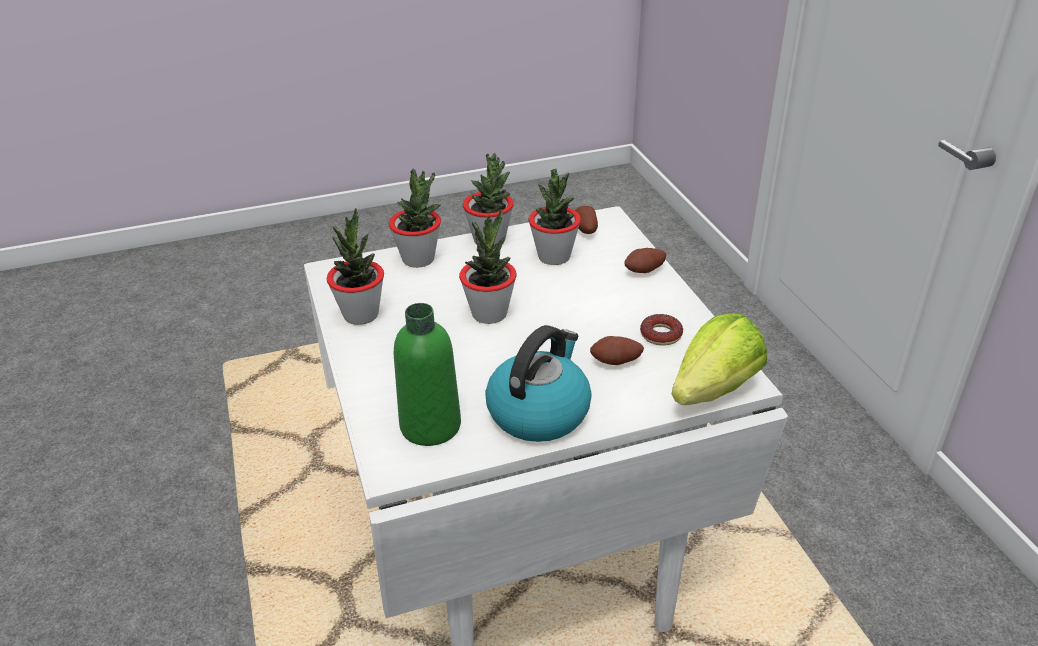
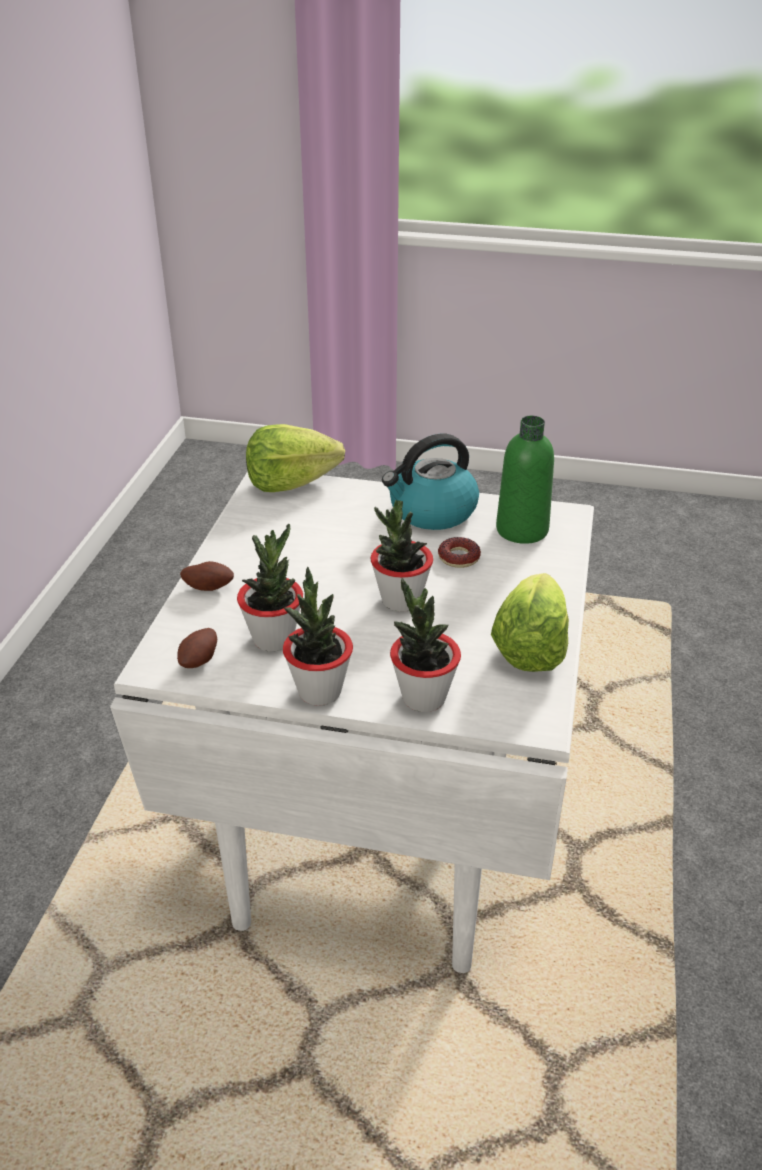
camera: 150 degrees left, 0 degrees up
potted plant [327,208,384,325] -> lettuce [491,573,569,672]
potato [590,336,644,365] -> none
donut [640,314,683,346] -> donut moved to [438,537,481,568]

